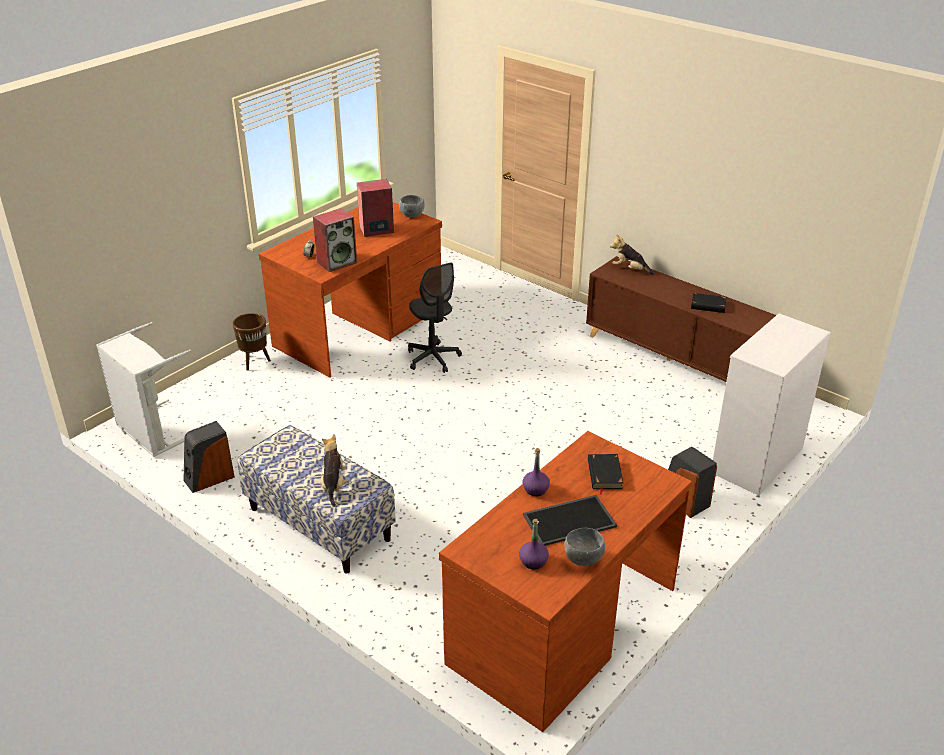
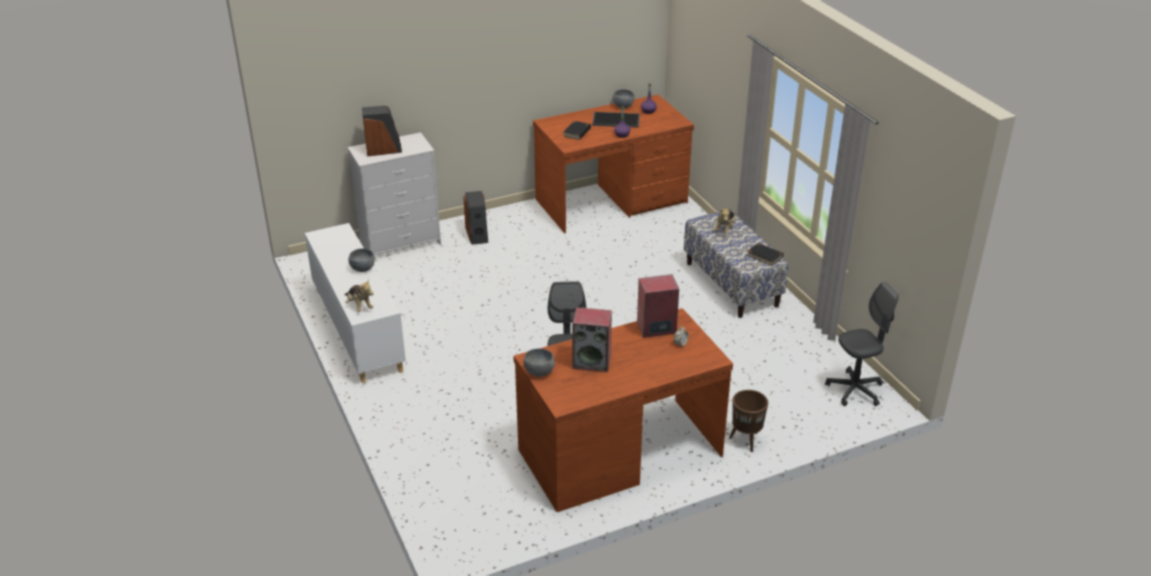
camera: 155 degrees left, 0 degrees up
grey laundry basket [96,322,191,457] -> grey office chair [825,282,899,406]
speaker [183,421,235,493] -> speaker moved to [362,106,402,157]
brown cabinet [586,256,776,382] -> white cabinet [305,223,406,383]
black book [691,293,731,313] -> black book moved to [747,243,784,266]
none -> grey bowl [348,248,375,272]

